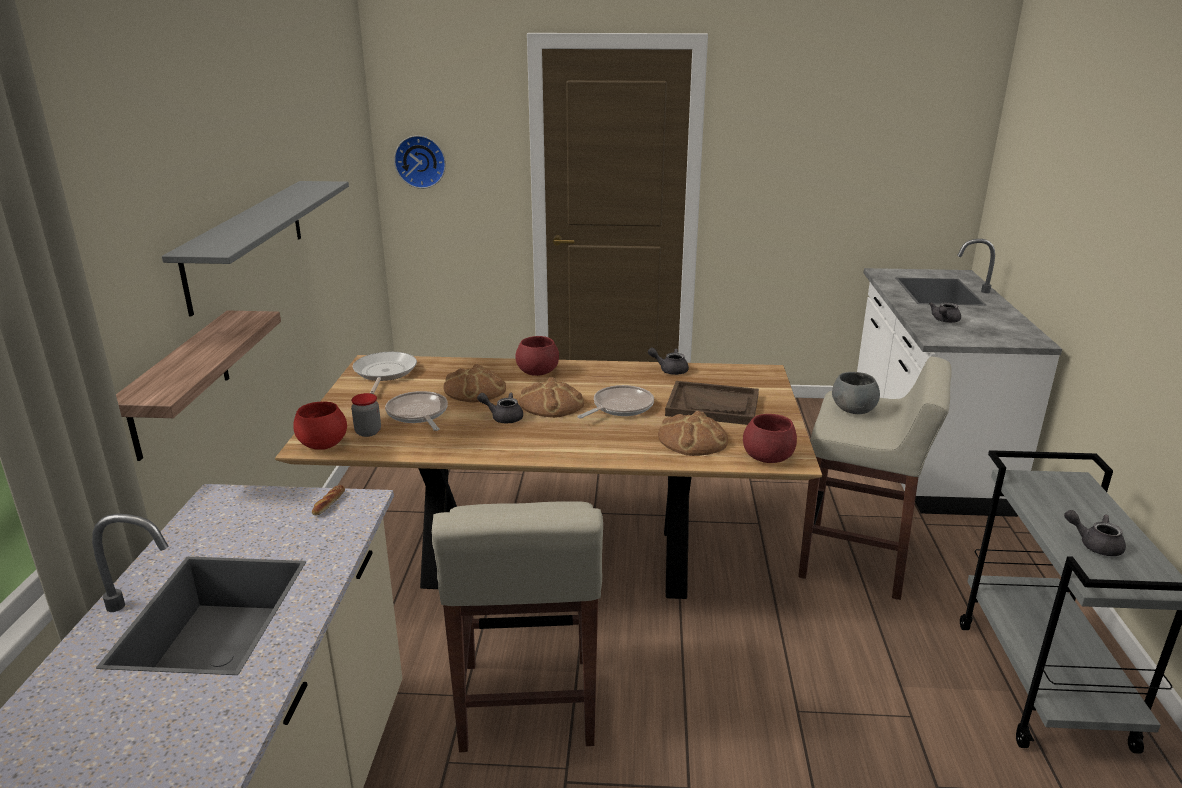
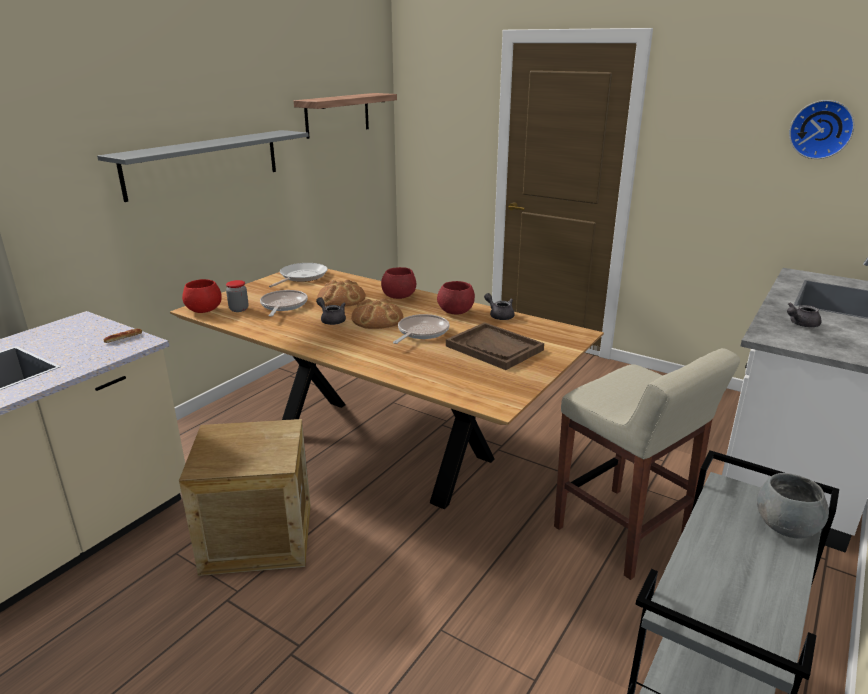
camera: 30 degrees right, 0 degrees up
shelf [116,310,281,461] -> shelf moved to [294,93,397,139]
wall clock [394,135,446,189] -> wall clock moved to [789,100,855,159]
beige stool [432,501,603,752] -> crate [179,419,311,576]
frying pan [577,385,654,418] -> frying pan turned 45 degrees counterclockwise [393,314,449,344]
bread [658,411,728,456] -> none
red bowl [743,414,797,463] -> red bowl moved to [437,281,475,315]
grey bowl [832,372,880,414] -> grey bowl moved to [757,473,829,539]
grey teapot [1064,510,1126,556] -> none

